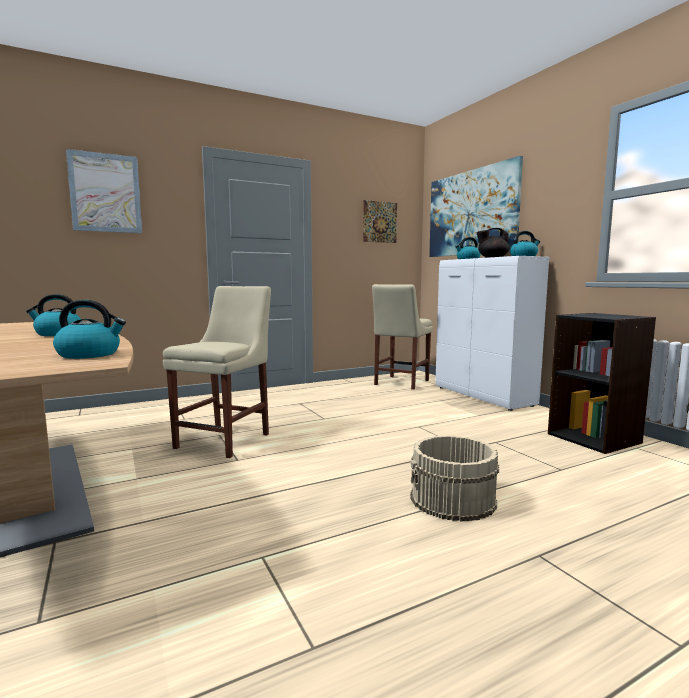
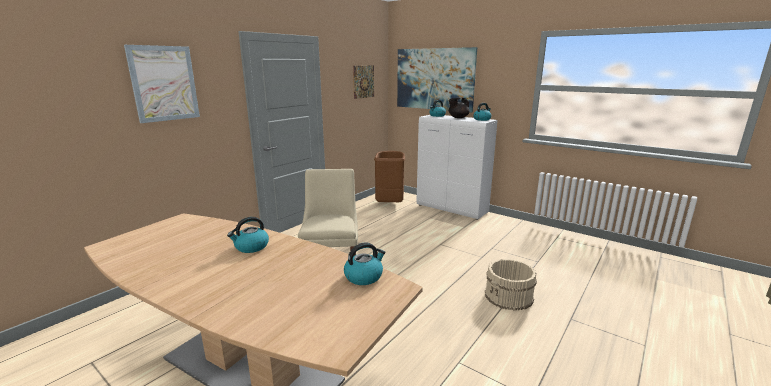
camera: 25 degrees left, 10 degrees up
beige chair [372,284,433,390] -> brown trash can [374,151,405,202]
black bookcase [548,313,656,454] -> none

